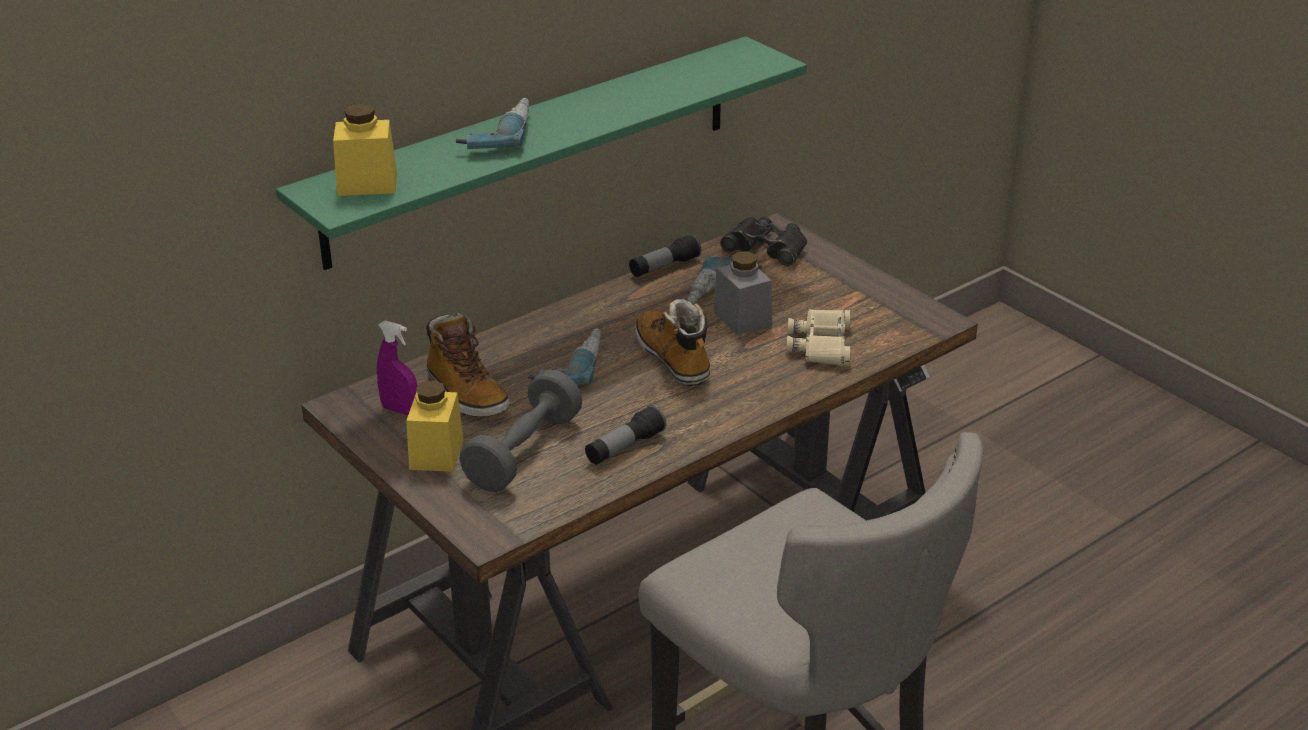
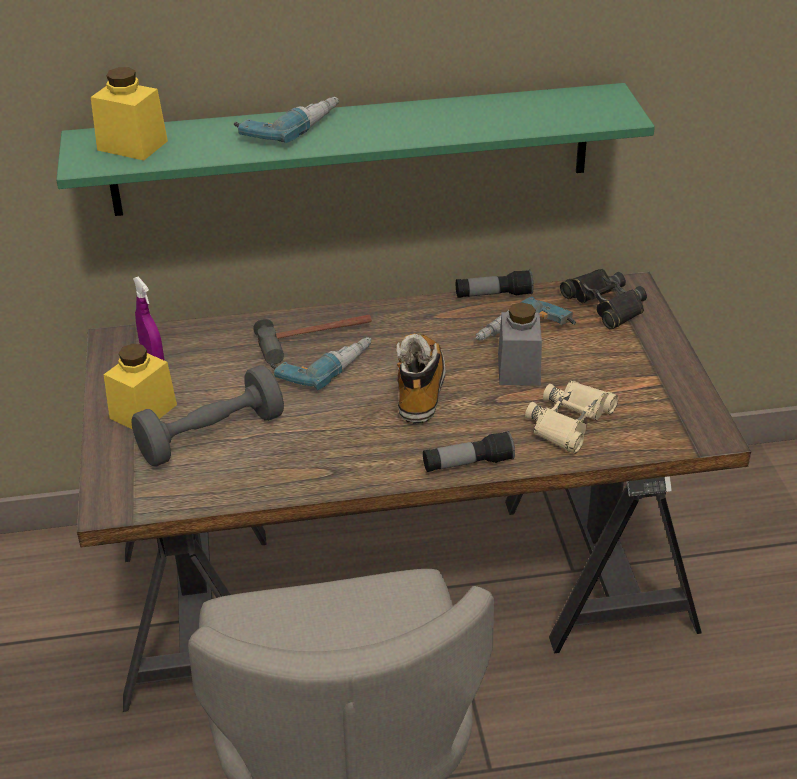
camera: 30 degrees right, 5 degrees up
boot [426,313,510,417] -> none
flashlight [585,405,666,464] -> flashlight moved to [423,431,515,472]
none -> hammer [253,315,372,364]

